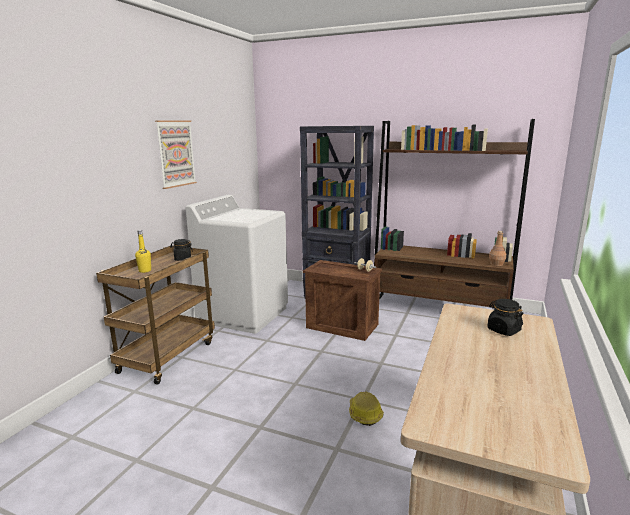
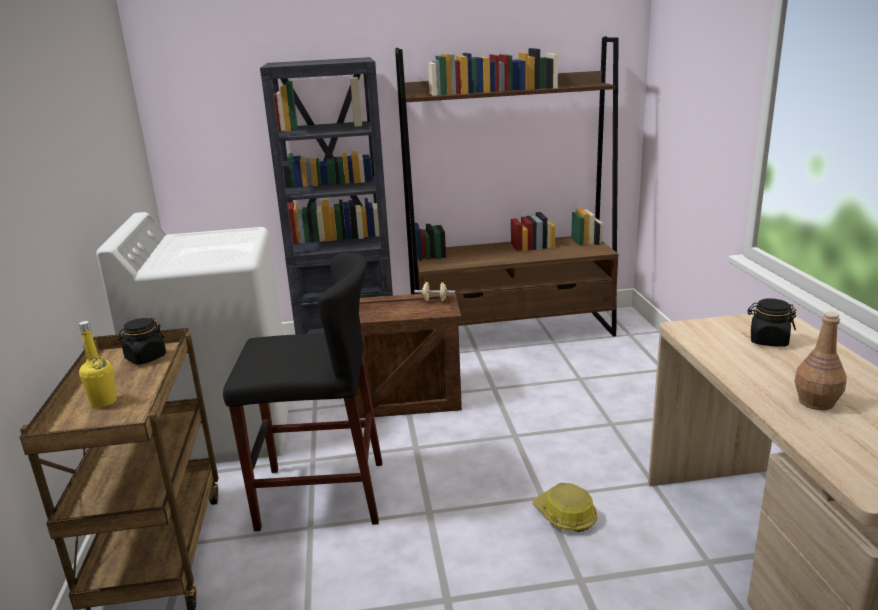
camera: 30 degrees left, 5 degrees up
picture [155,120,197,189] -> none
brown bottle [489,231,506,266] -> brown bottle moved to [794,312,847,410]
none -> black stool [223,252,382,531]

